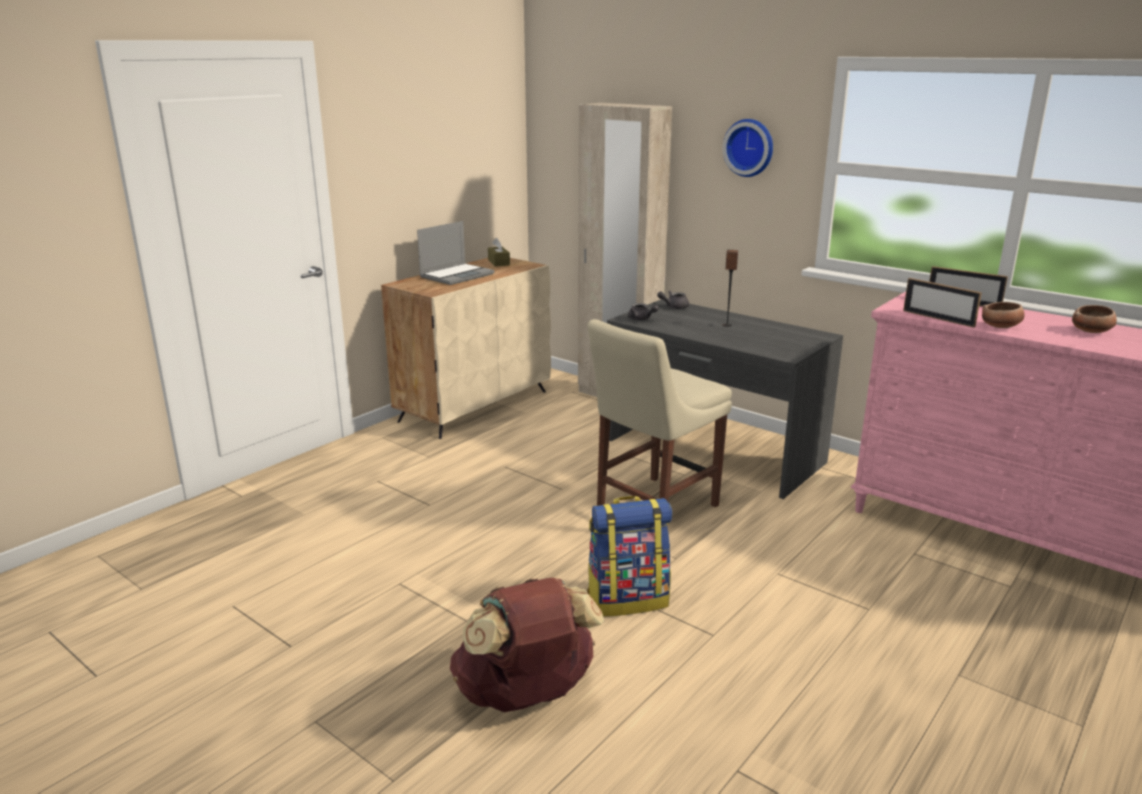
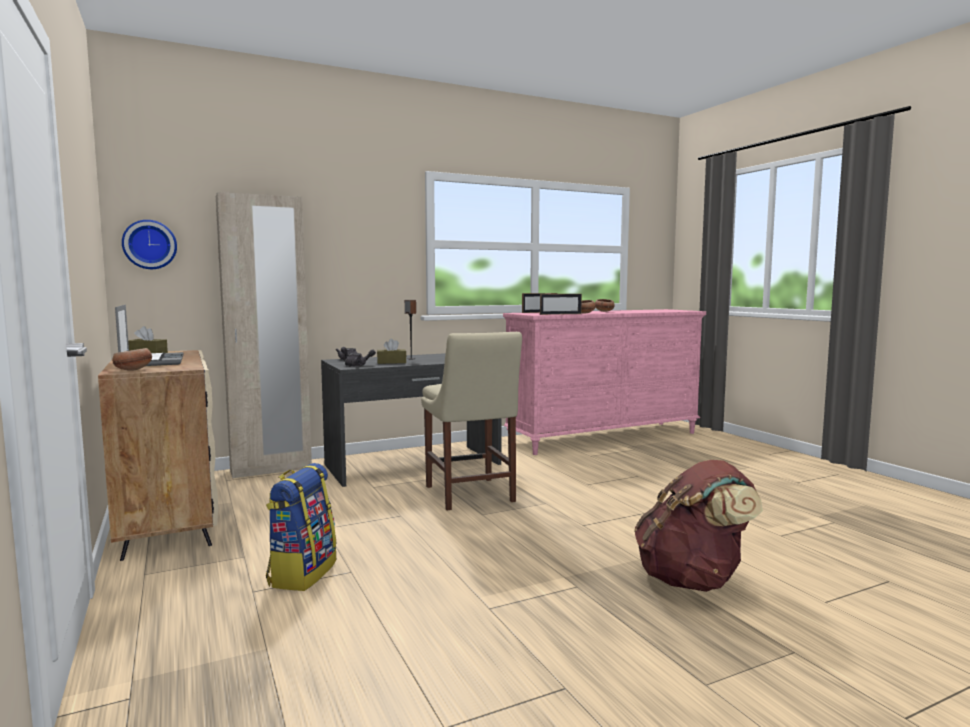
camera: 65 degrees left, 15 degrees down
backpack [587,496,672,617] -> backpack moved to [266,463,336,591]
wall clock [722,119,773,177] -> wall clock moved to [122,220,177,269]
none -> bowl [113,348,152,371]
none -> brown tissue box [377,338,407,364]

